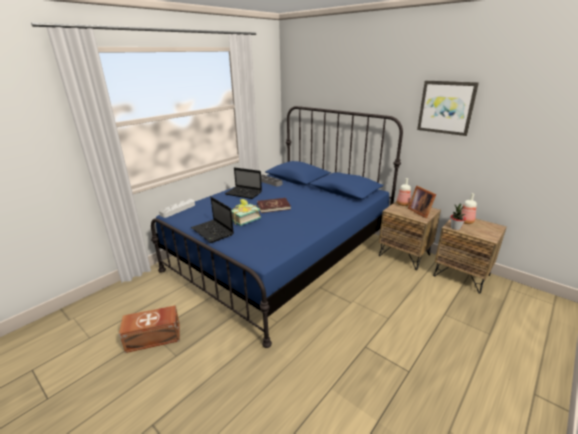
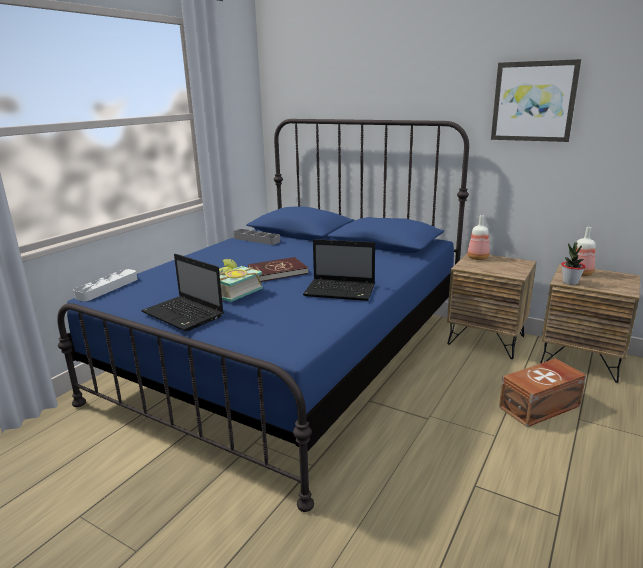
camera: 10 degrees left, 5 degrees down
brown storage box [119,305,180,353] -> brown storage box moved to [499,358,586,427]
laptop [225,167,262,199] -> laptop moved to [303,239,375,301]
picture frame [408,186,436,218] -> none

